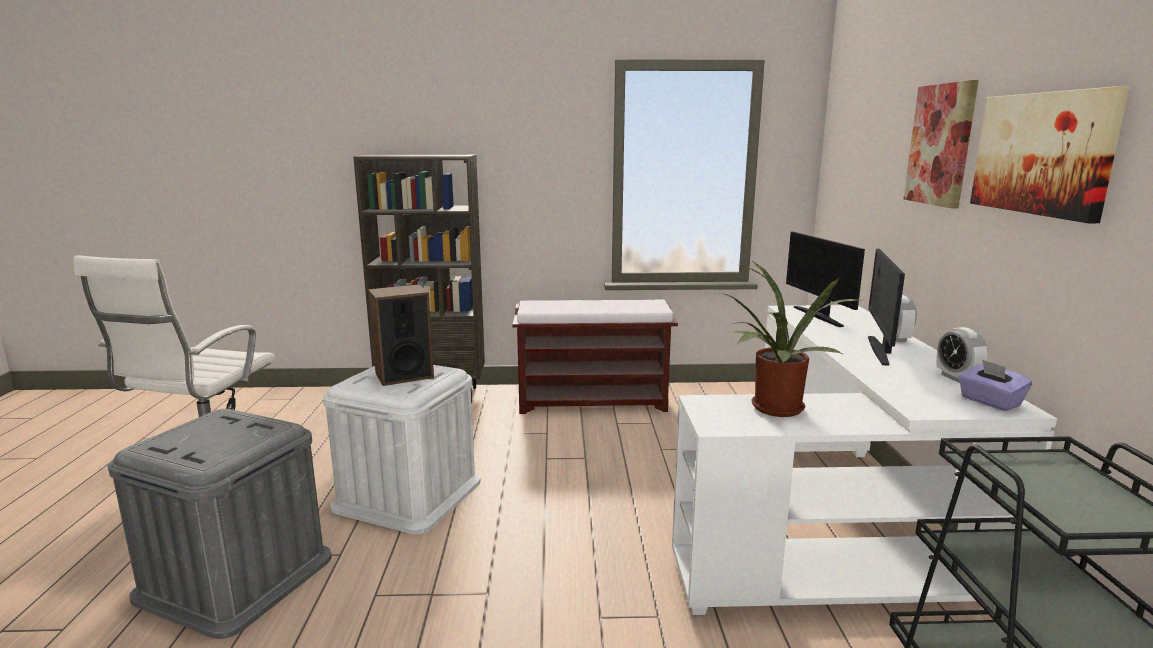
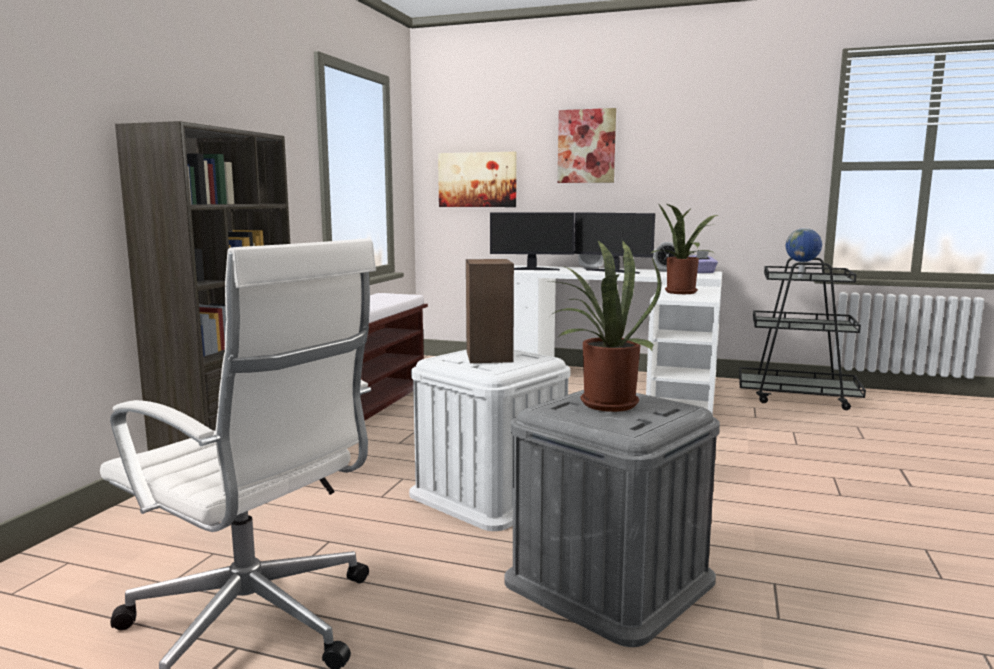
camera: 70 degrees left, 5 degrees down
picture [970,86,1130,223] -> picture moved to [438,152,517,207]
none -> potted plant [549,240,661,412]
none -> globe [786,228,822,278]

